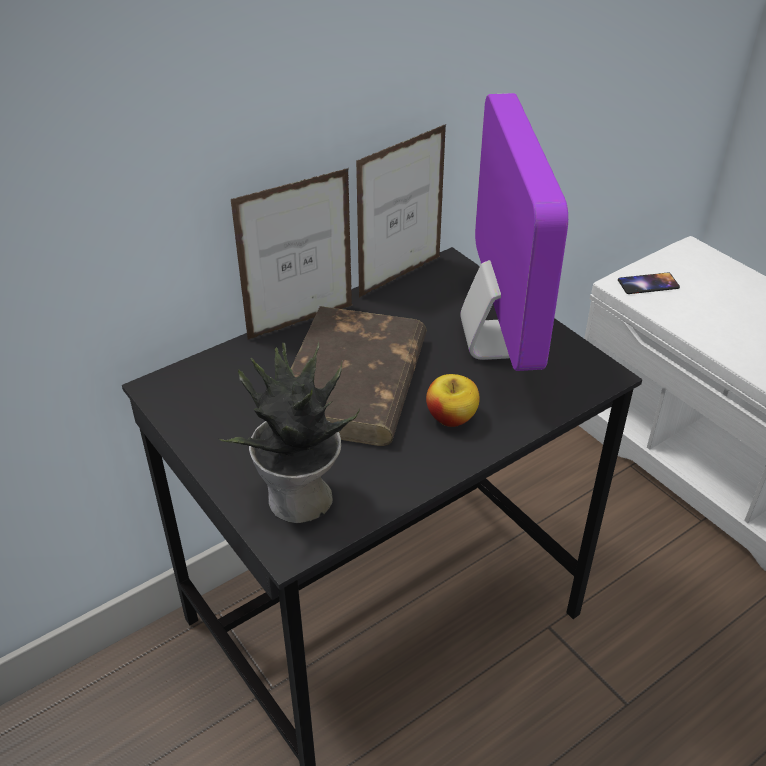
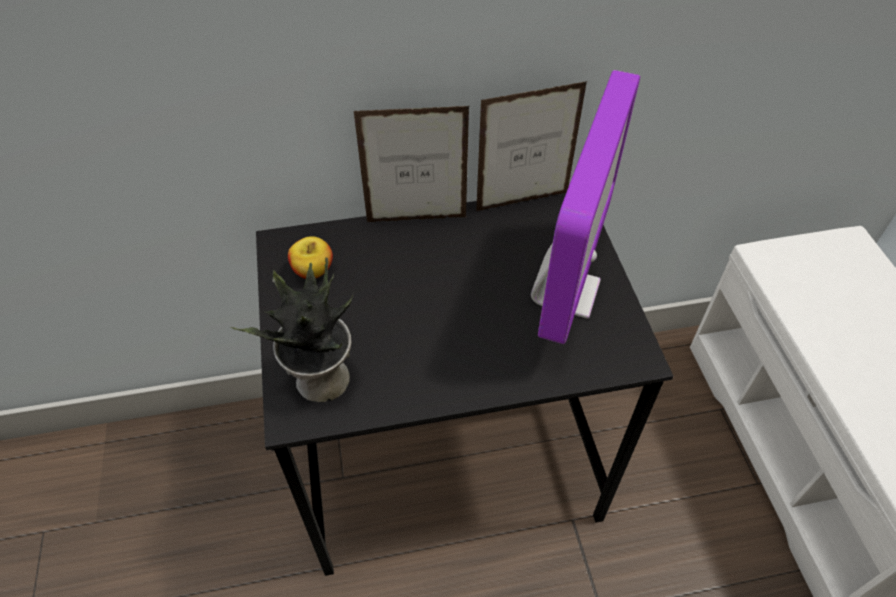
camera: 25 degrees right, 10 degrees up
brown book [291,306,427,446] -> none
apple [426,374,480,427] -> apple moved to [288,236,333,279]
phone [618,272,680,294] -> none

